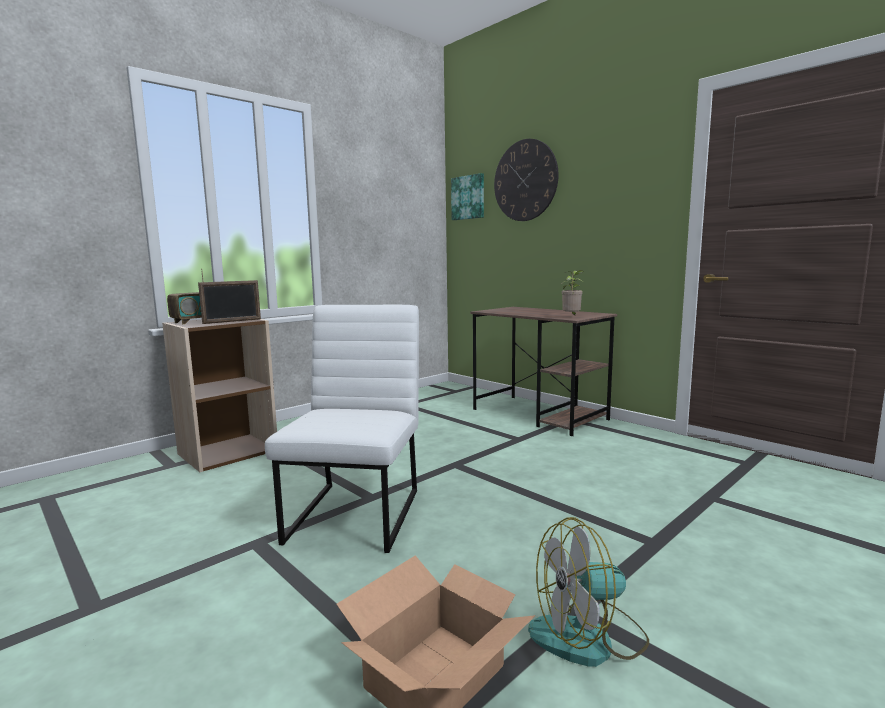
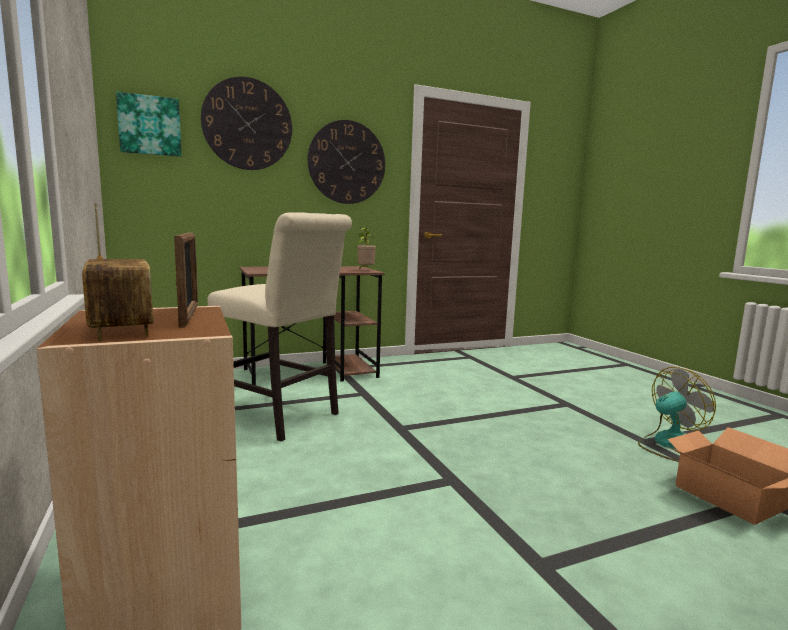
camera: 70 degrees left, 0 degrees up
white chair [265,305,419,553] -> none
fan [528,517,649,667] -> fan turned 120 degrees counterclockwise [638,367,716,462]
none -> beige stool [208,212,352,441]
none -> wall clock [308,120,385,204]

